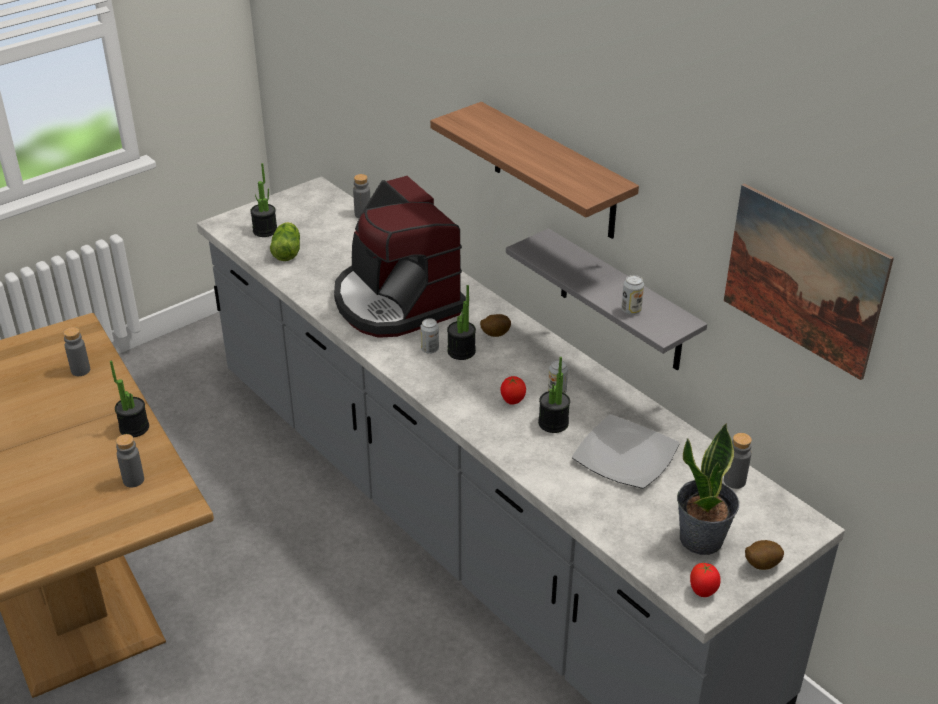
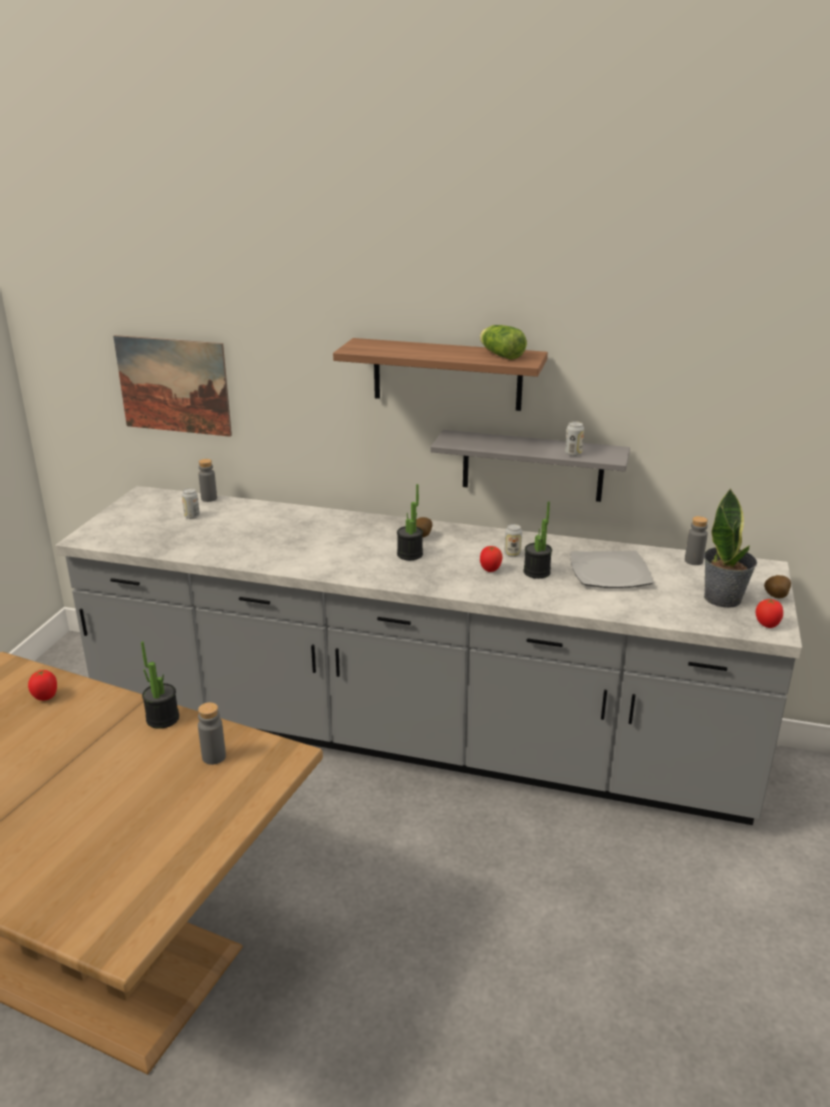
camera: 35 degrees left, 10 degrees down
grey bottle [63,327,90,376] -> tomato [28,670,57,701]
potted plant [250,163,277,237] -> none
lettuce [270,222,300,261] -> lettuce moved to [480,325,527,360]
coffee machine [334,176,466,338] -> none
can [420,318,439,354] -> can moved to [182,488,200,519]
picture [724,184,894,380] -> picture moved to [113,335,232,437]

